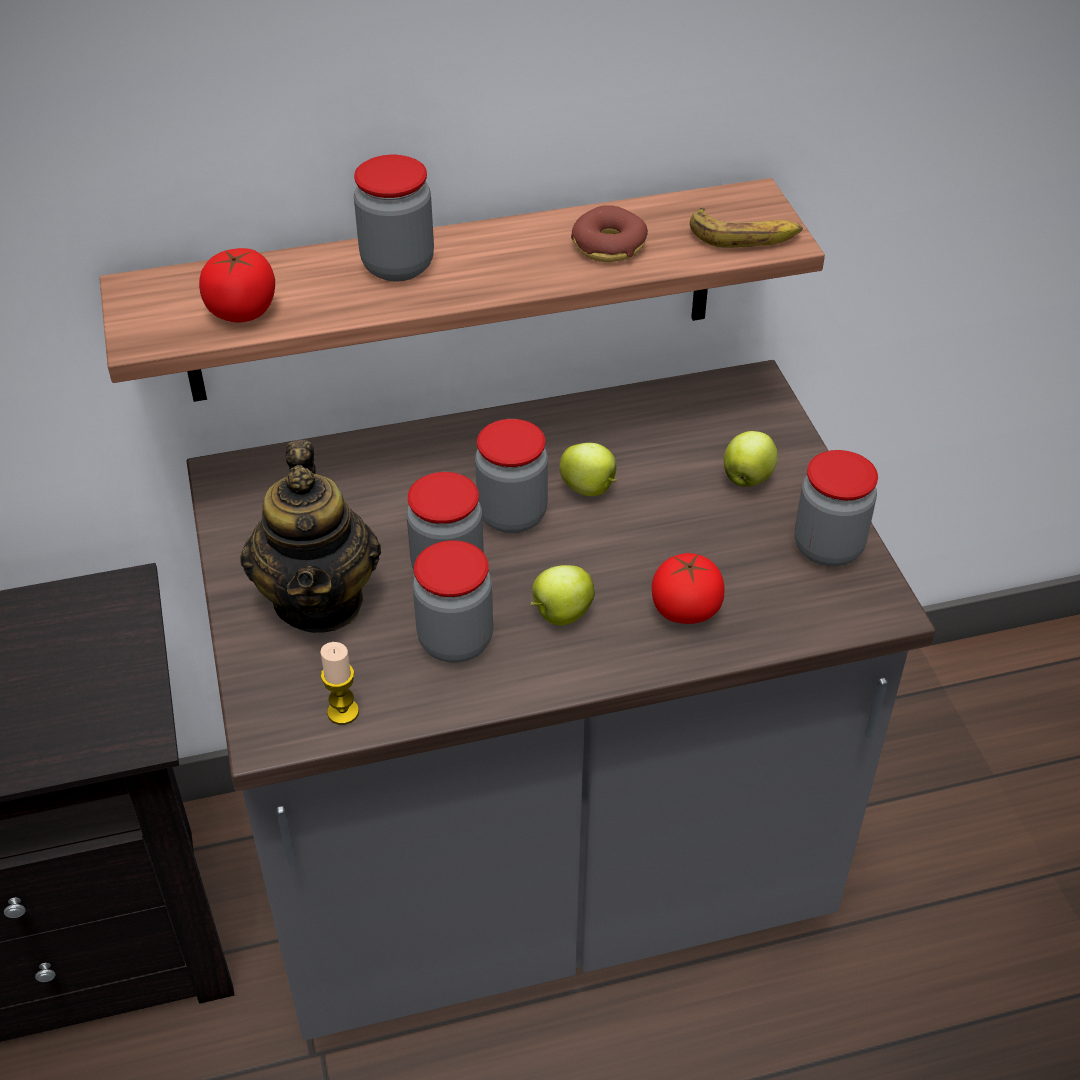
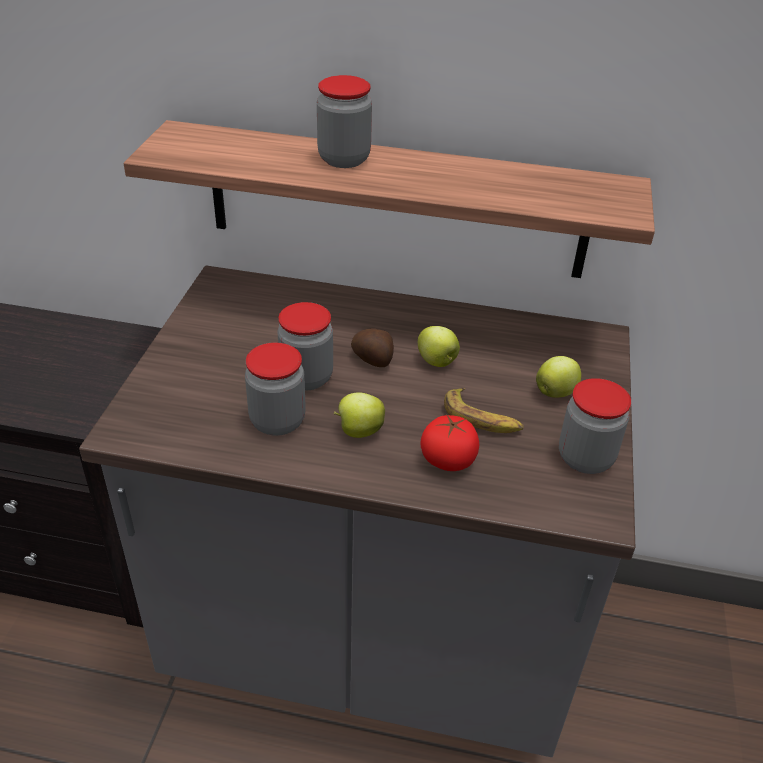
camera: 25 degrees right, 5 degrees down
tomato [199,248,275,322] -> none
teapot [240,440,381,633] -> none
candle [320,642,359,725] -> none
jar [475,419,548,533] -> potato [351,328,394,367]
donut [571,205,648,262] -> none
banana [690,208,803,248] -> banana moved to [444,388,524,433]

